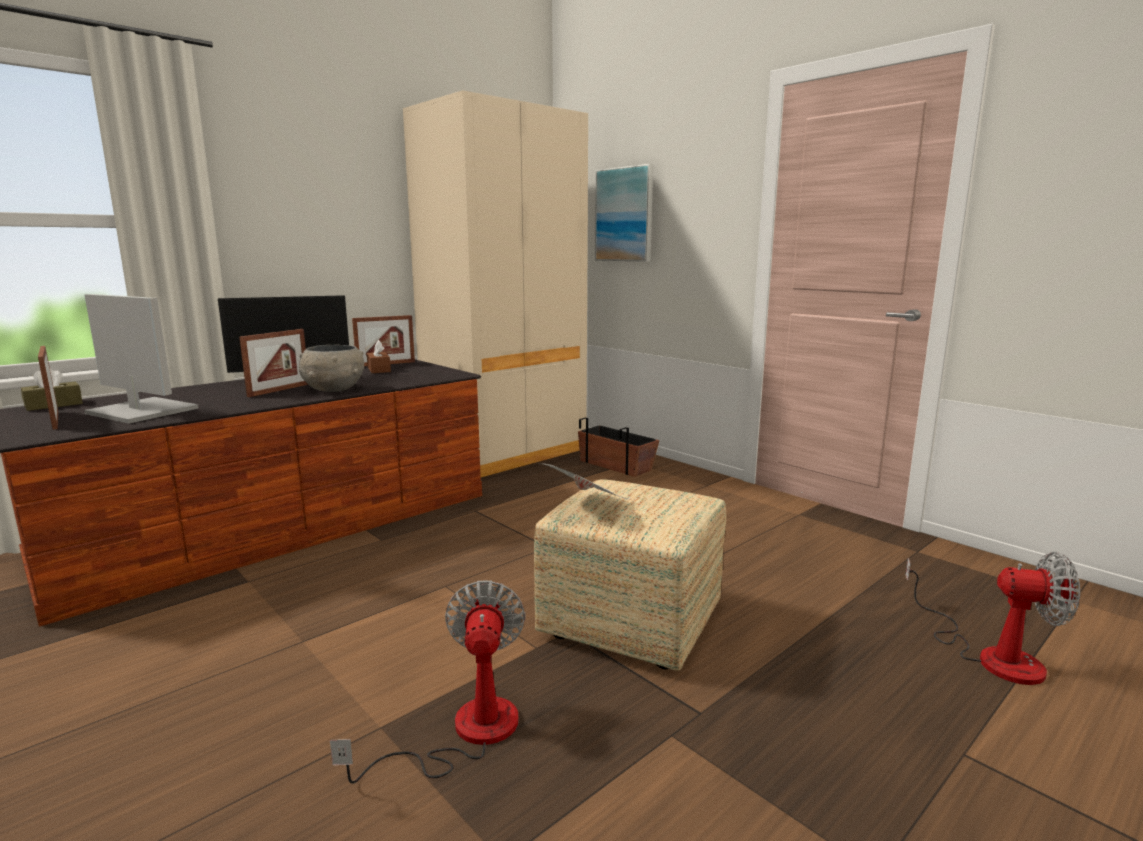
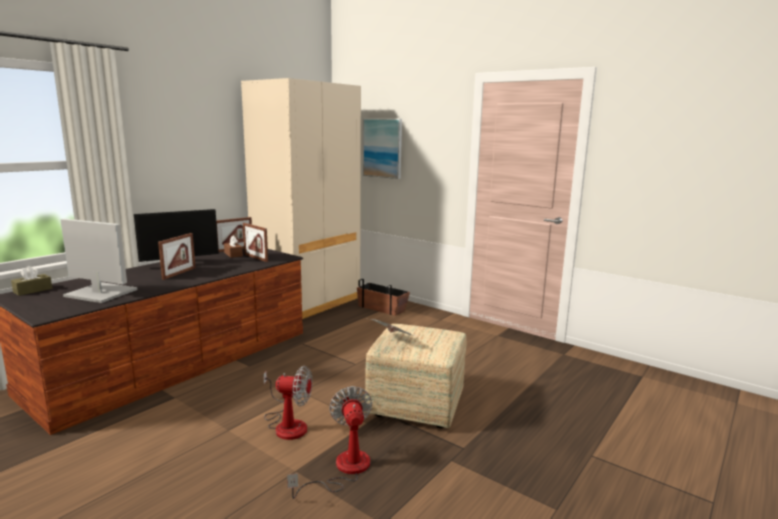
camera: 10 degrees left, 0 degrees up
picture frame [38,346,58,430] -> picture frame moved to [243,223,268,262]
grey bowl [299,345,364,392] -> none
fan [905,552,1080,685] -> fan moved to [263,366,312,440]

